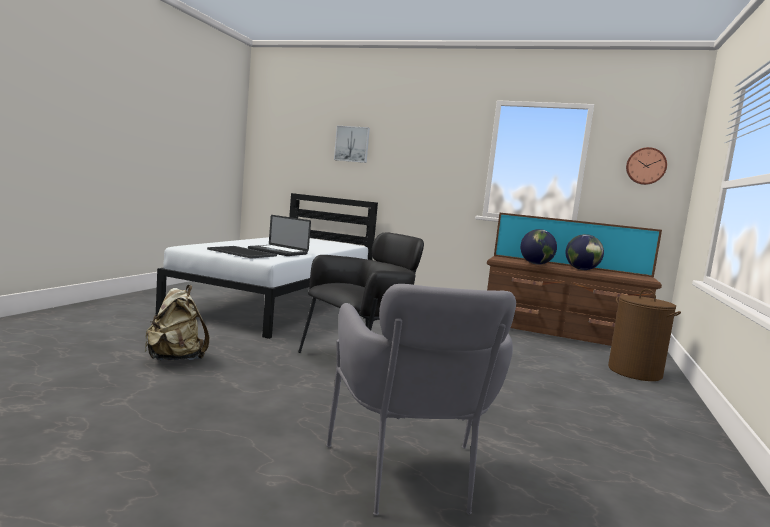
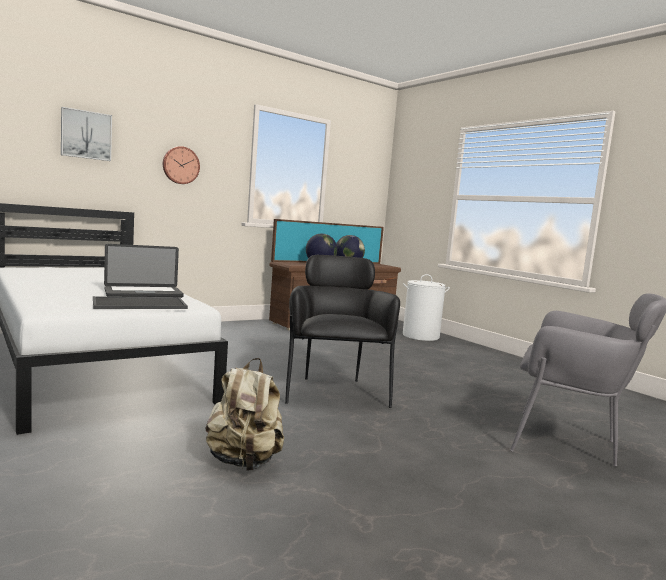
camera: 55 degrees left, 0 degrees up
brown laundry basket [608,289,681,381] -> white laundry basket [403,274,450,341]
wall clock [626,147,667,185] -> wall clock moved to [163,146,200,184]

